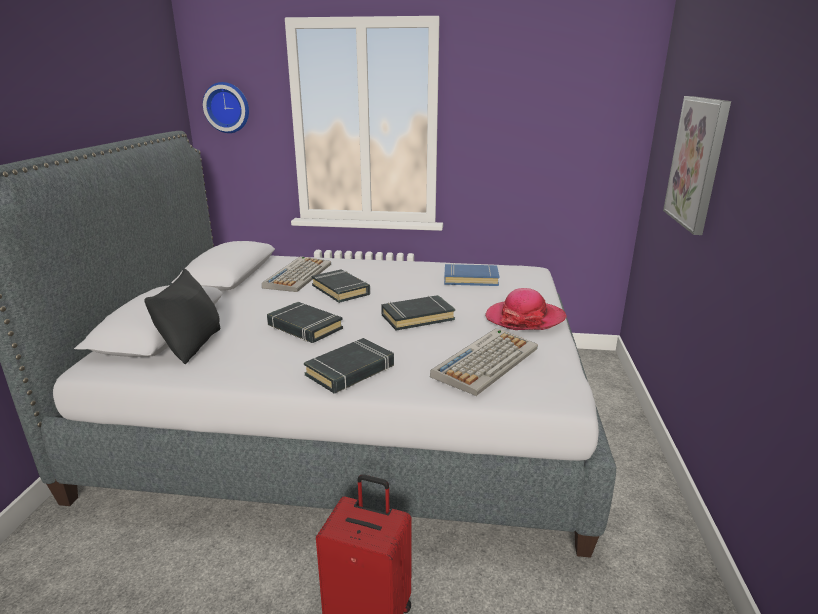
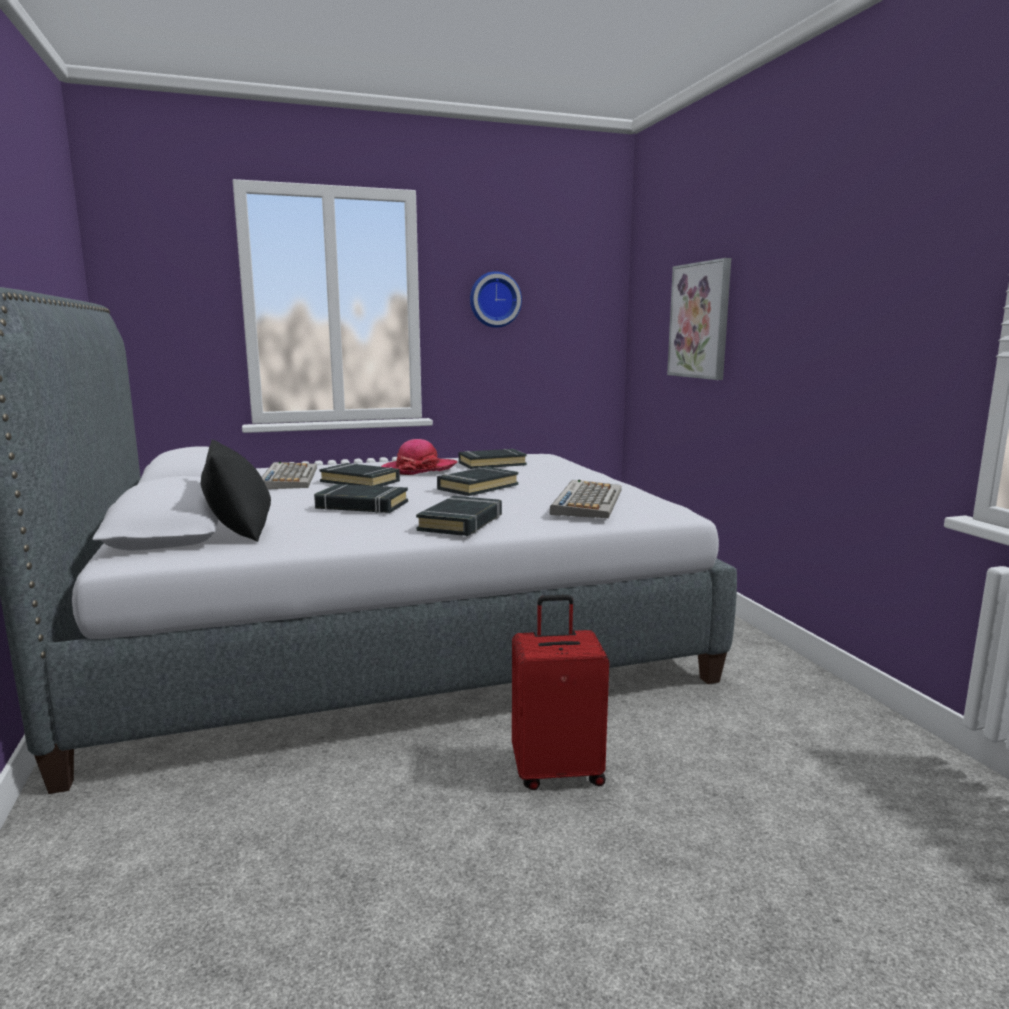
camera: 25 degrees left, 10 degrees down
wall clock [203,82,249,133] -> wall clock moved to [470,271,522,328]
blue book [444,264,499,286] -> black book [459,449,527,469]
hat [485,288,566,330] -> hat moved to [381,439,458,475]

